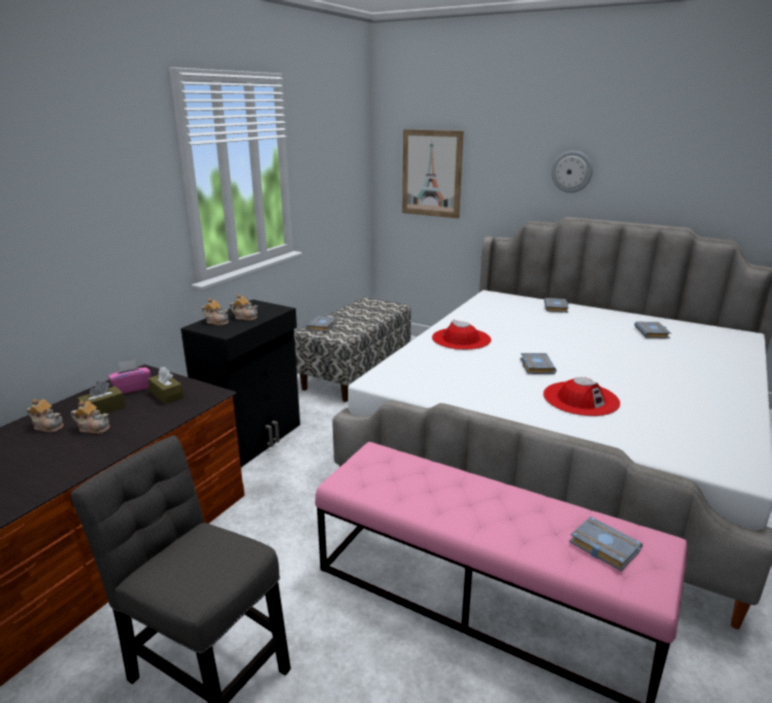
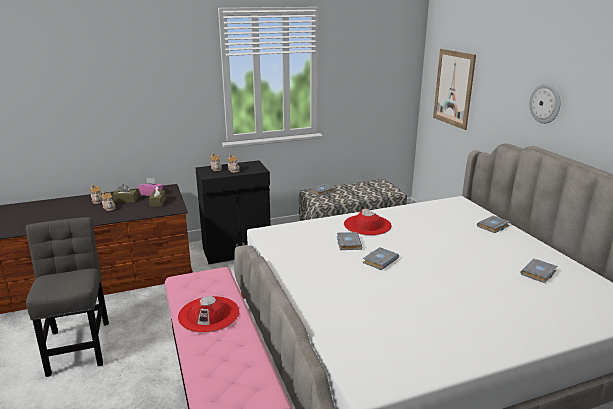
camera: 40 degrees right, 0 degrees up
red hat [543,377,620,416] -> red hat moved to [178,296,240,333]
grey book [569,516,643,571] -> grey book moved to [337,232,362,250]

